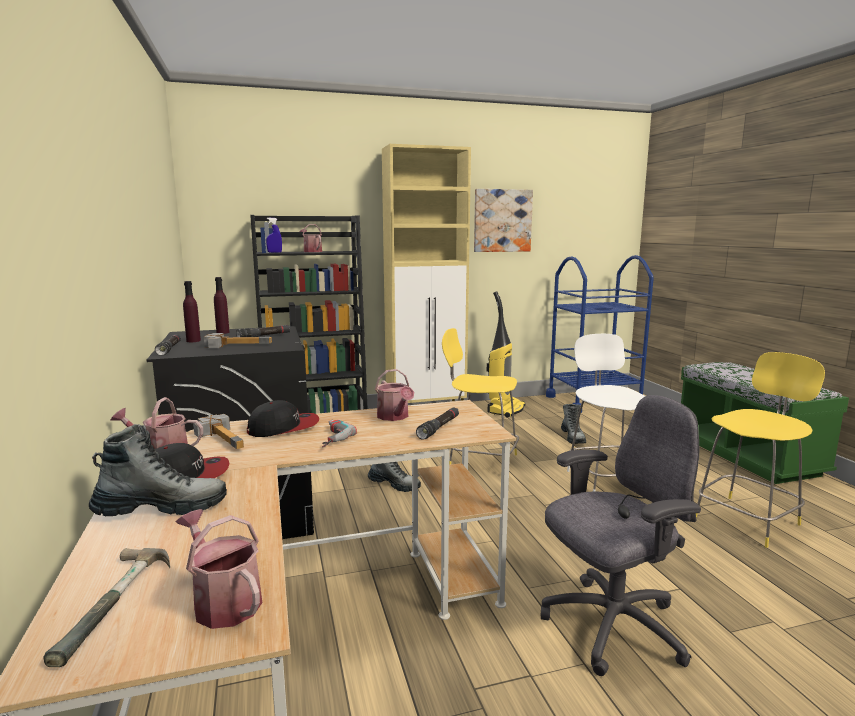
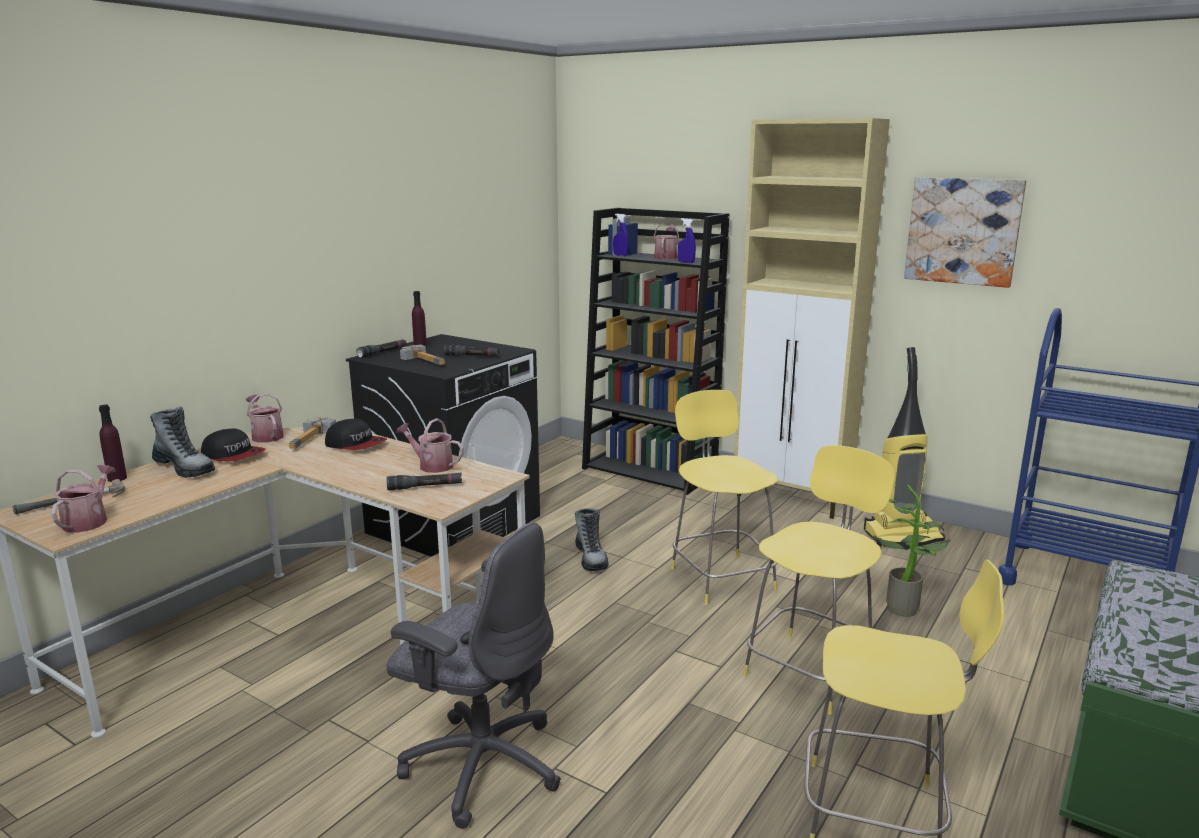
camera: 50 degrees right, 5 degrees up
purple bottle [214,277,229,334] -> purple bottle moved to [99,405,127,482]
power drill [322,420,357,448] -> none
watering can [375,369,414,421] -> watering can turned 90 degrees clockwise [396,418,464,473]
boot [561,404,586,444] -> potted plant [873,485,951,617]
white stool [567,334,645,492] -> yellow stool [743,445,895,715]
none -> blue spray bottle [678,218,696,263]

